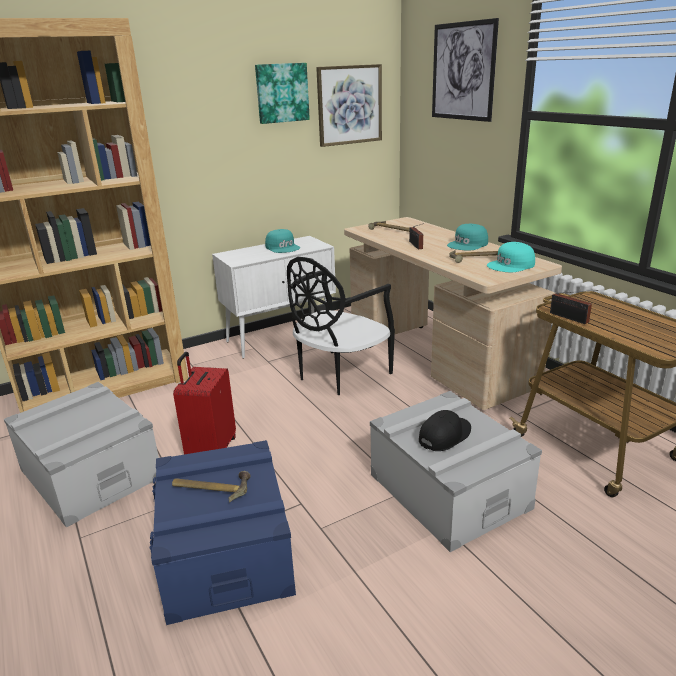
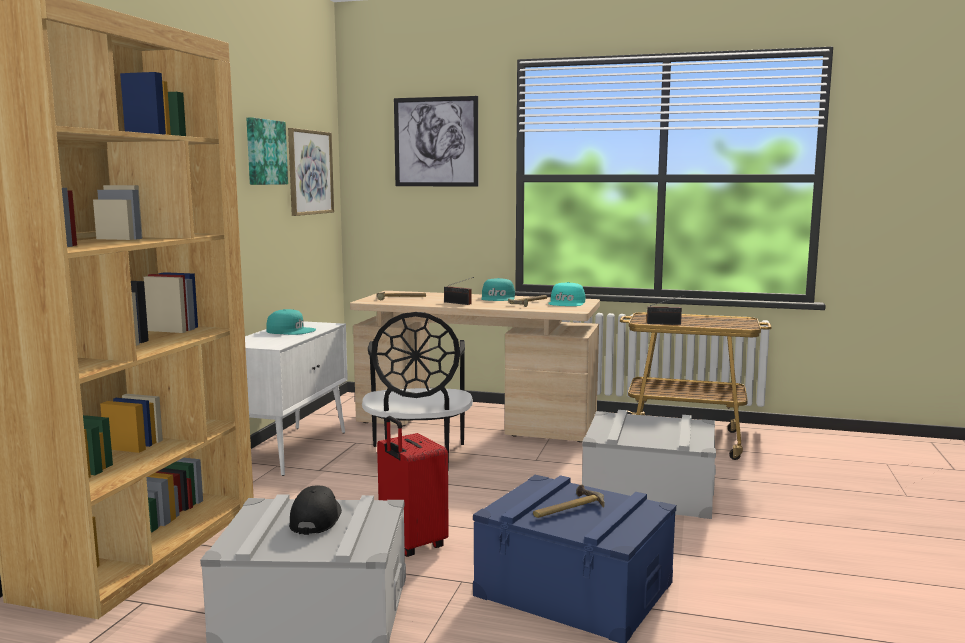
camera: 45 degrees left, 15 degrees down
black cap [419,410,471,451] -> black cap moved to [289,485,342,535]

